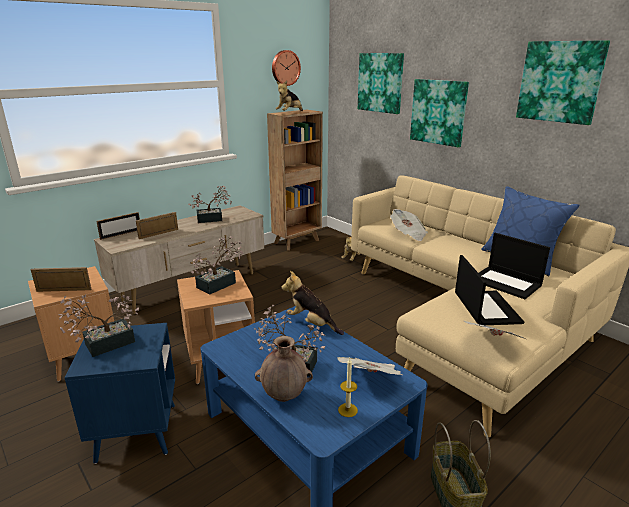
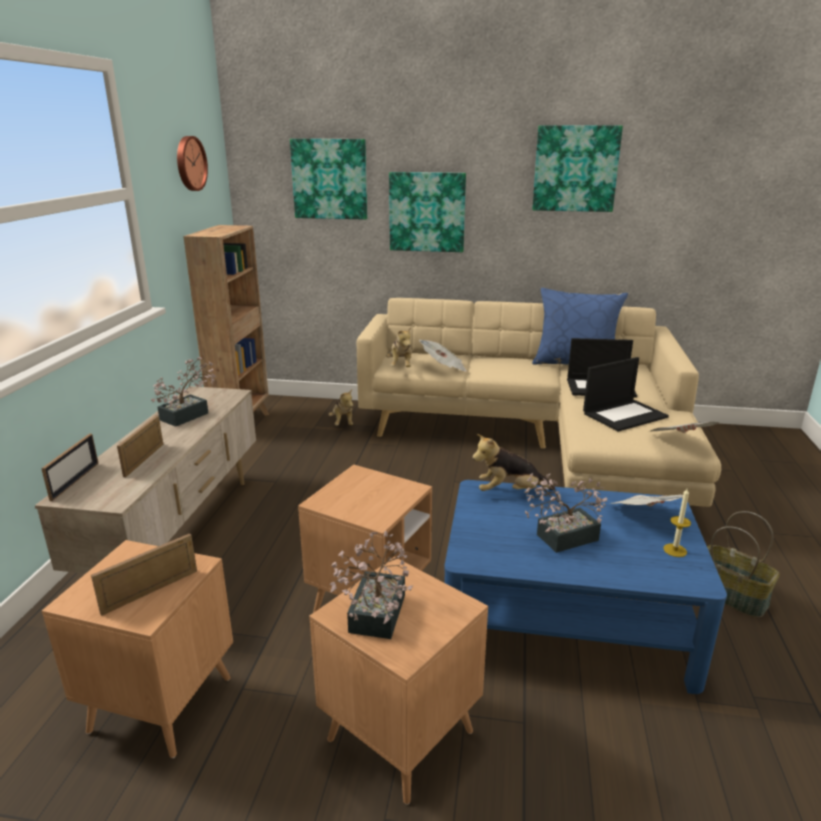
camera: 40 degrees left, 0 degrees up
blue side table [64,323,175,464] -> brown side table [309,557,488,805]
potted plant [191,236,243,295] -> none
brown vase [255,336,313,402] -> none
plush toy [275,81,303,111] -> plush toy moved to [386,327,412,367]
laptop [455,255,524,325] -> laptop turned 105 degrees clockwise [583,357,669,432]

